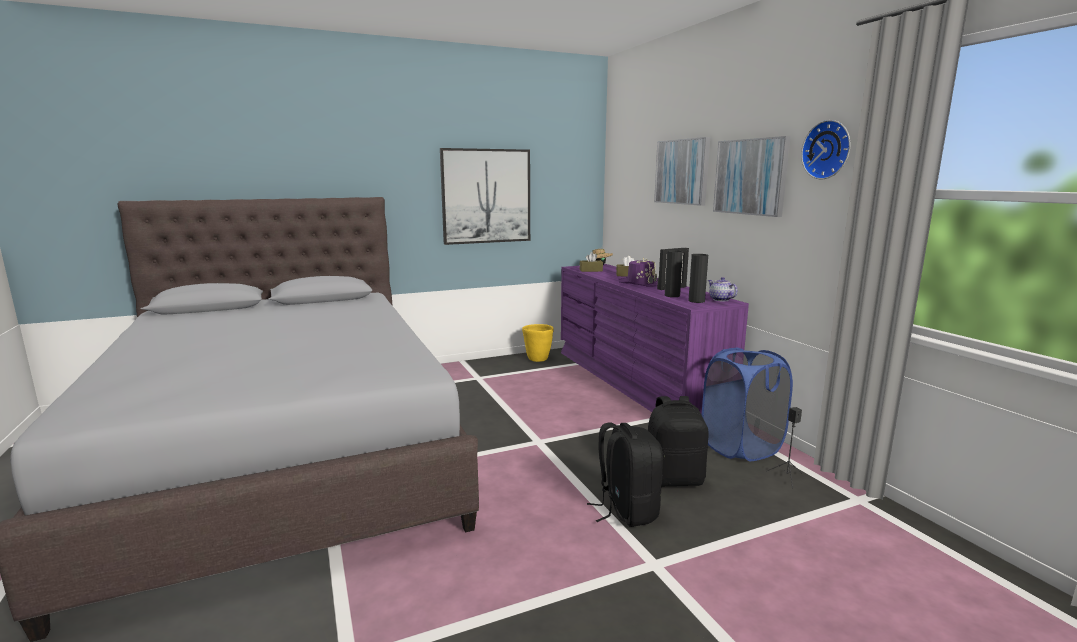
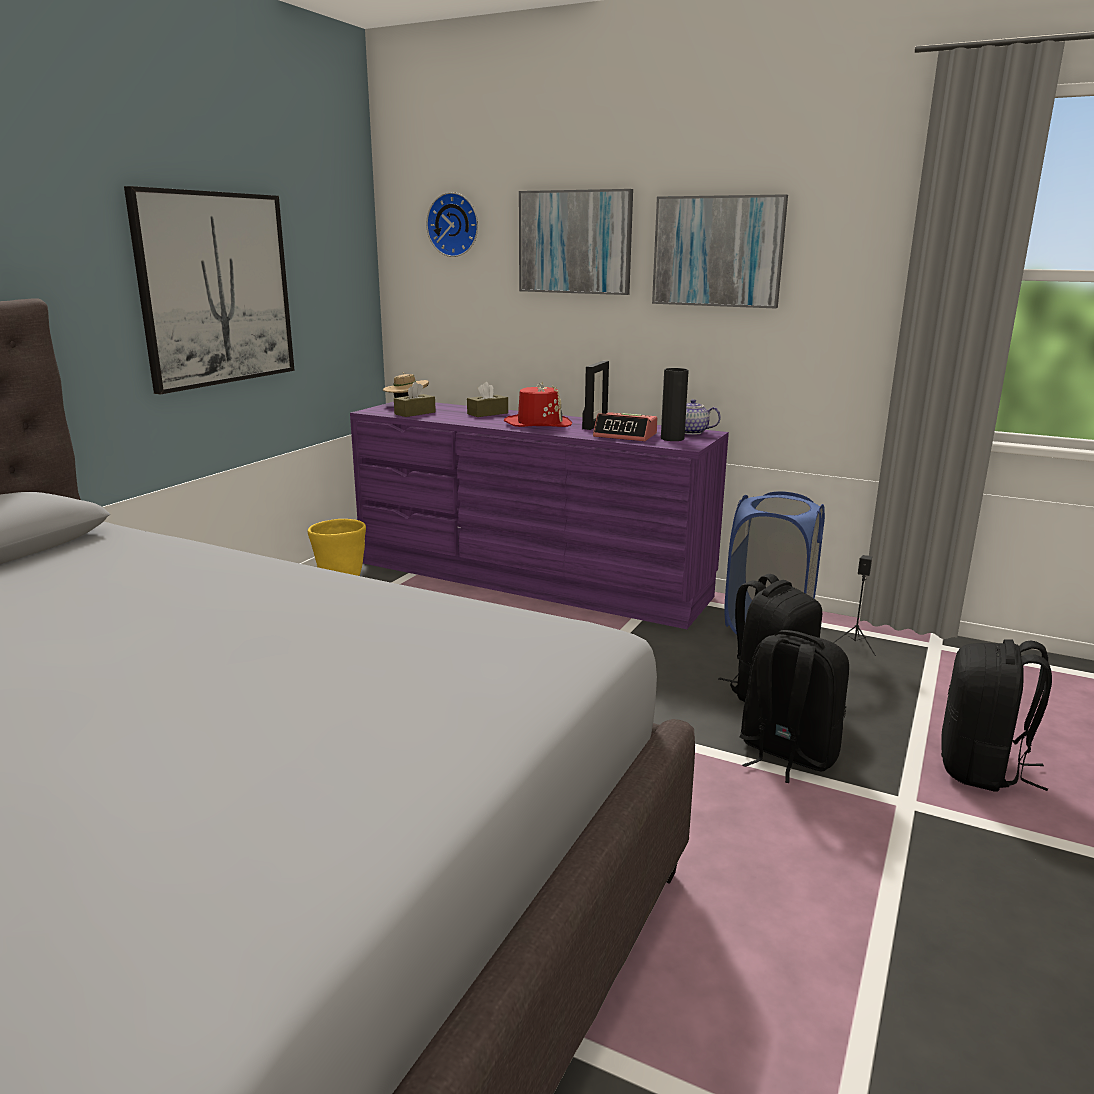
camera: 40 degrees left, 5 degrees up
purple hat [618,257,658,287] -> red hat [504,382,572,427]
black vase [665,250,683,297] -> alarm clock [593,412,657,441]
wall clock [801,120,850,179] -> wall clock moved to [426,192,478,257]
none -> black backpack [941,639,1052,792]

